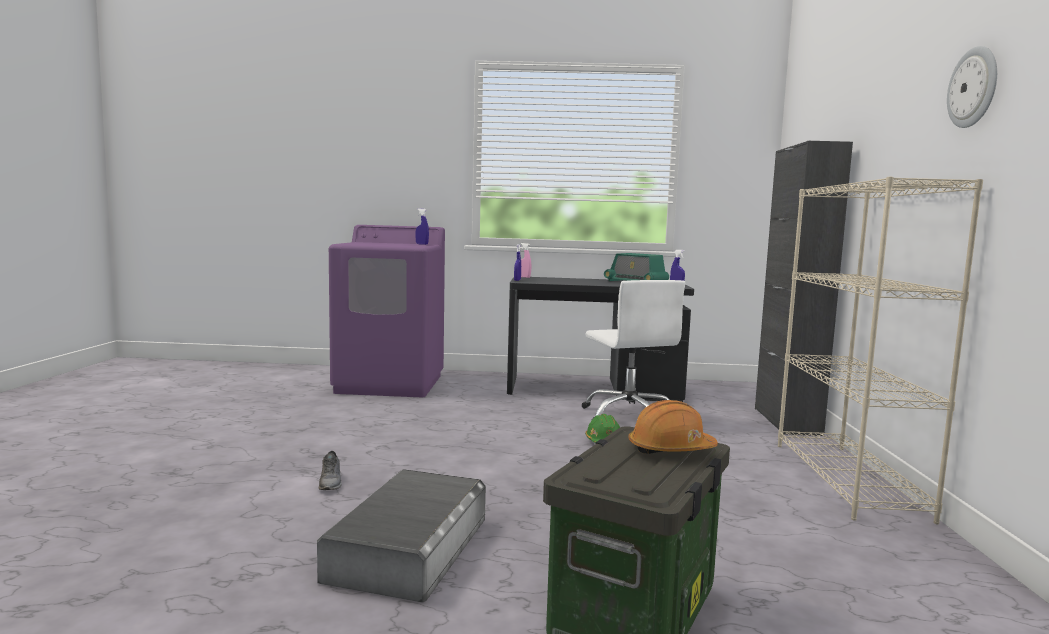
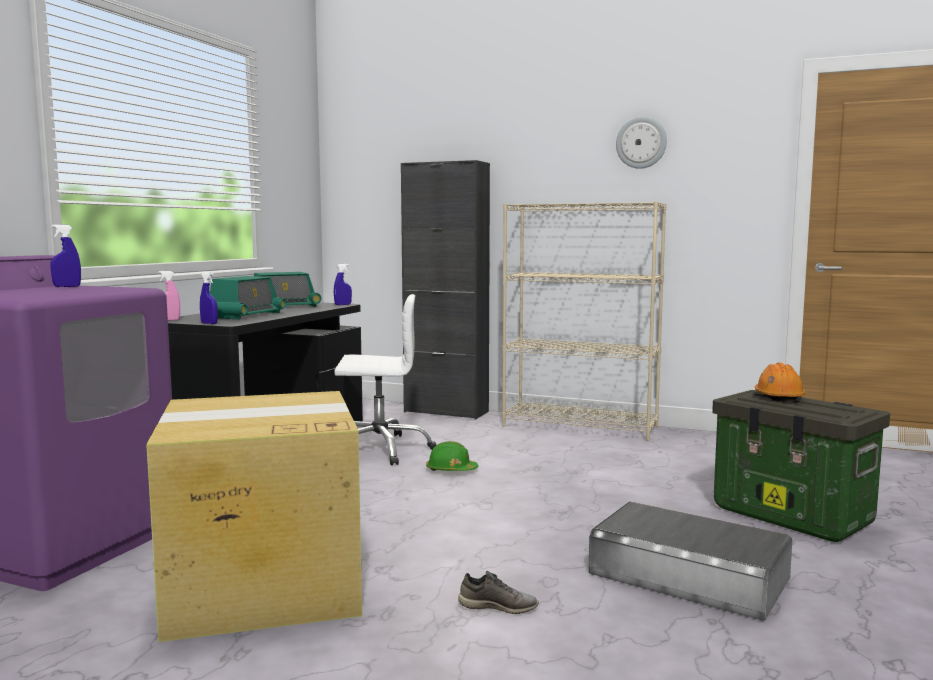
camera: 70 degrees left, 0 degrees up
none -> cardboard box [146,391,362,642]
none -> radio [210,276,287,319]

